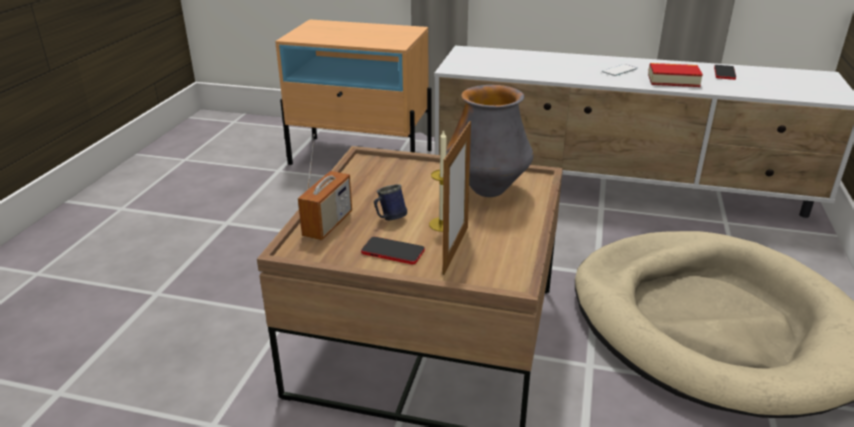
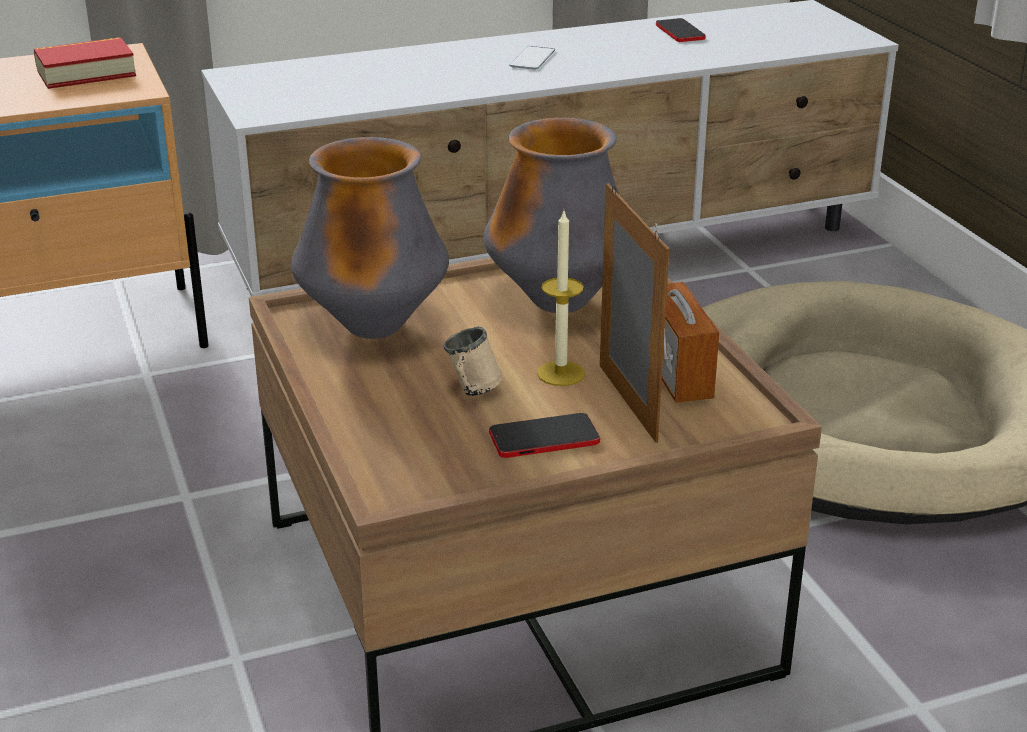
camera: 35 degrees left, 0 degrees up
radio [298,134,352,240] -> radio moved to [655,223,719,403]
blue mug [374,184,407,220] -> beige mug [444,327,503,396]
book [648,63,703,87] -> book moved to [34,37,136,89]
none -> vase [291,137,449,339]

